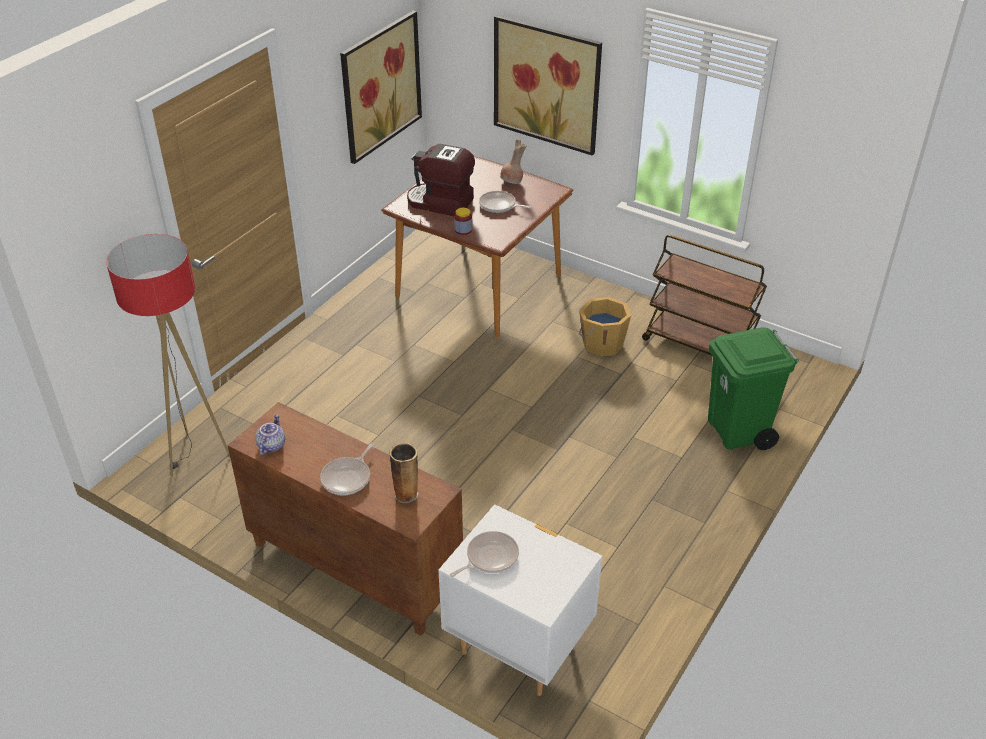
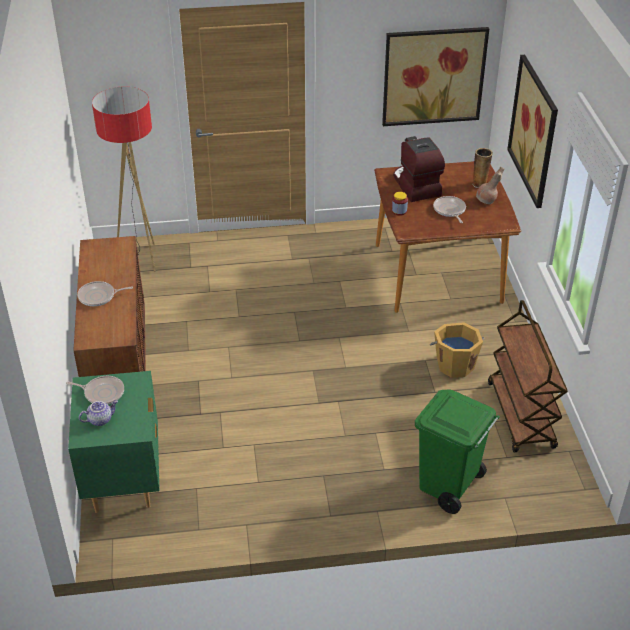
camera: 50 degrees right, 0 degrees up
teapot [255,414,285,455] -> teapot moved to [79,400,118,426]
vase [389,442,419,504] -> vase moved to [472,148,493,188]
white nightstand [439,504,602,696] -> green nightstand [68,371,160,513]

